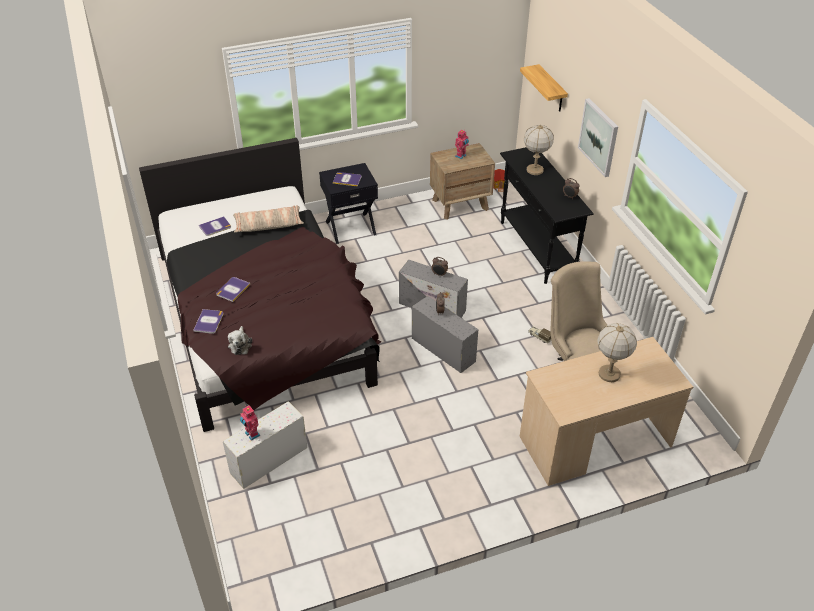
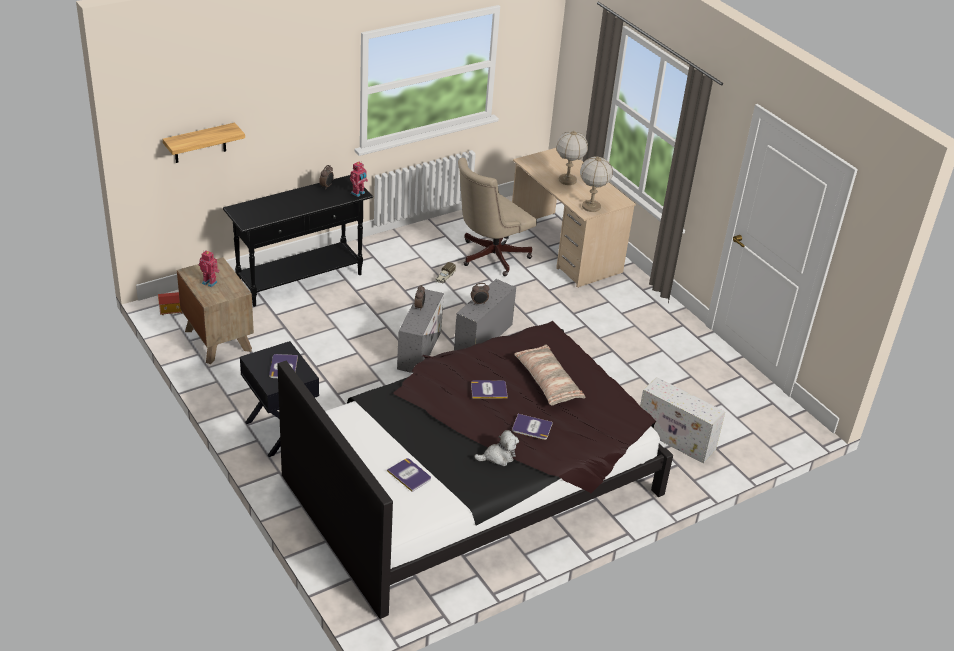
camera: 105 degrees left, 5 degrees down
book [193,309,224,334] -> book moved to [471,380,508,399]
plush toy [228,326,252,355] -> plush toy moved to [474,430,519,466]
pillow [233,205,304,232] -> pillow moved to [514,345,586,405]
toy robot [240,405,261,441] -> toy robot moved to [350,161,368,197]
table lamp [524,125,554,175] -> table lamp moved to [580,156,613,212]
picture [578,98,618,177] -> none

